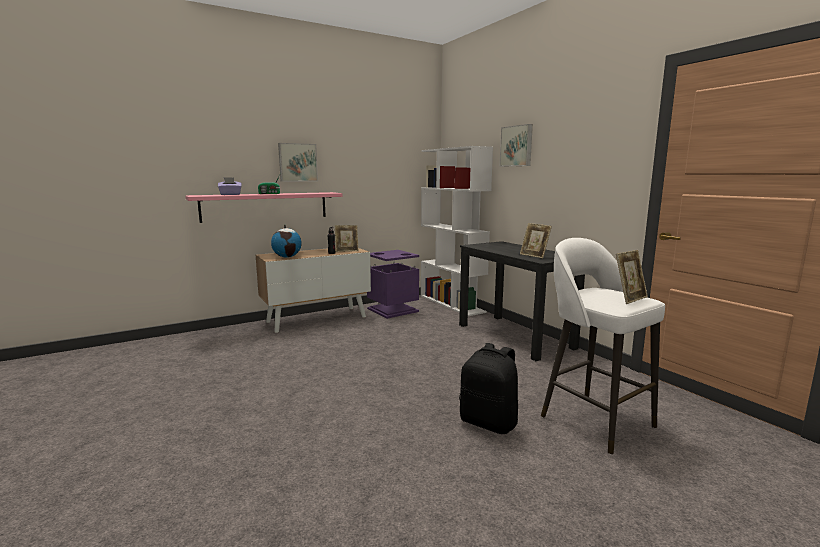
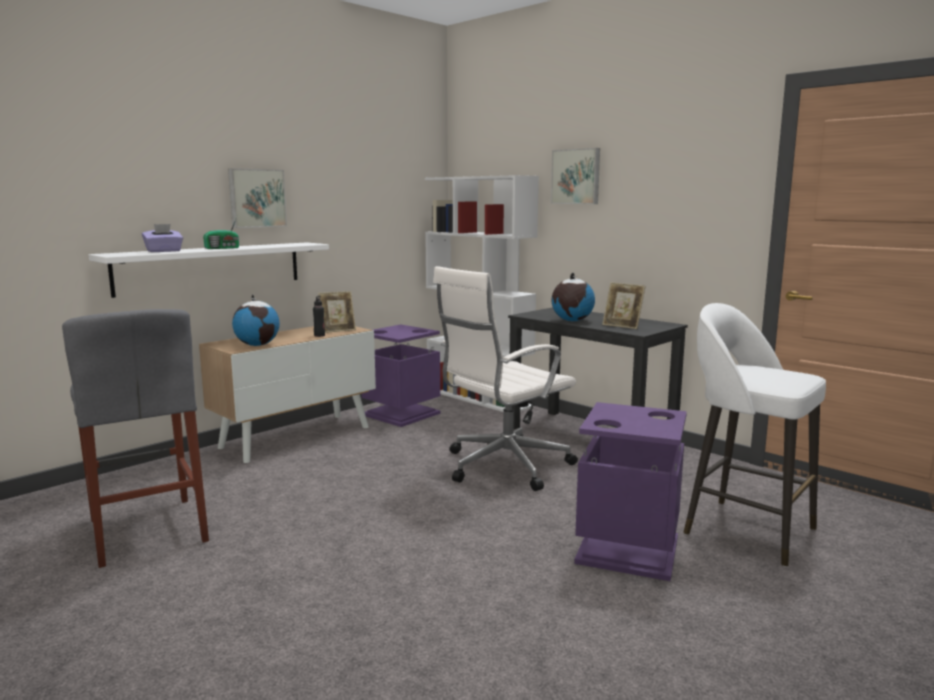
camera: 15 degrees left, 0 degrees up
pink shelf [185,192,343,223] -> white shelf [89,242,329,298]
black backpack [459,343,518,434] -> purple trash can [574,402,687,581]
picture frame [616,250,648,304] -> none
none -> grey stool [62,309,209,568]
none -> white office chair [433,266,578,491]
none -> globe [552,273,595,321]

